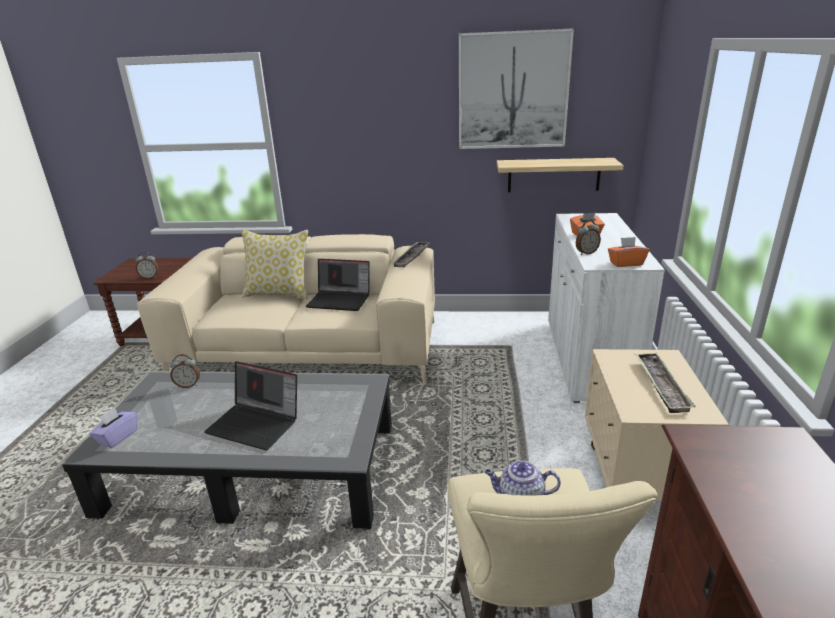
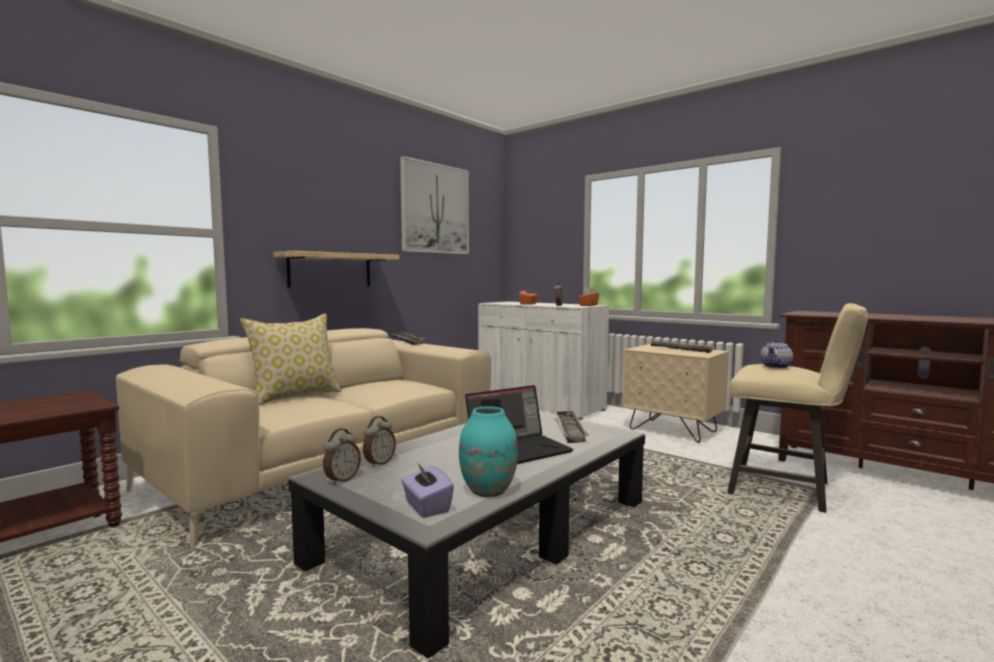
camera: 55 degrees left, 20 degrees down
alarm clock [136,252,159,279] -> alarm clock moved to [323,429,361,485]
laptop [306,259,369,311] -> none
shelf [497,158,624,192] -> shelf moved to [273,251,399,288]
none -> turquoise vase [459,406,518,497]
none -> tray [554,410,589,443]

